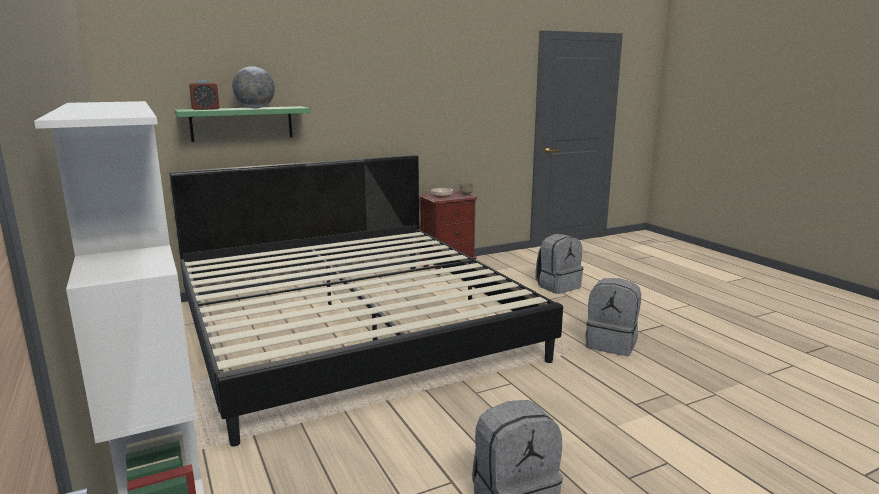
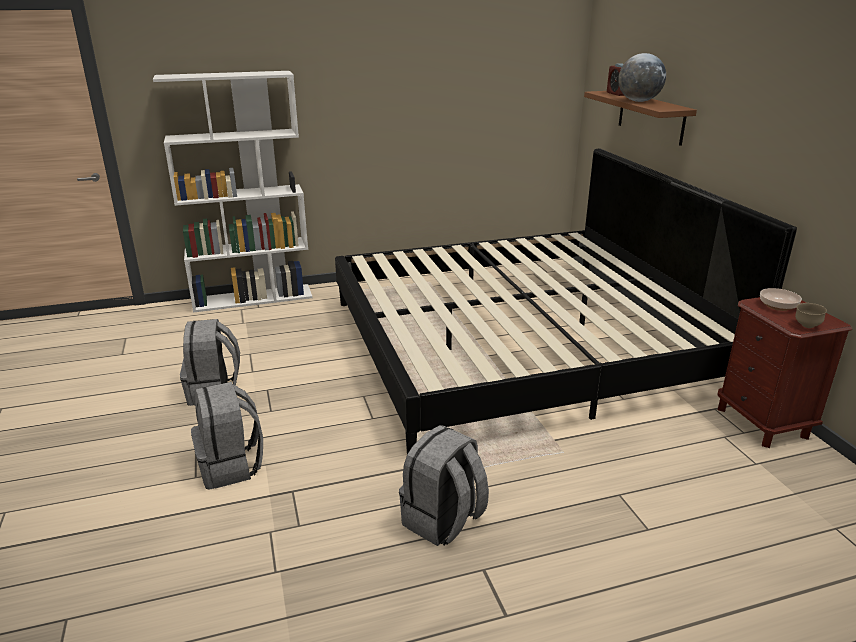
camera: 100 degrees right, 10 degrees up
green shelf [175,106,311,142] -> brown shelf [584,91,697,146]
grey backpack [535,234,583,294] -> grey backpack moved to [191,382,263,490]

